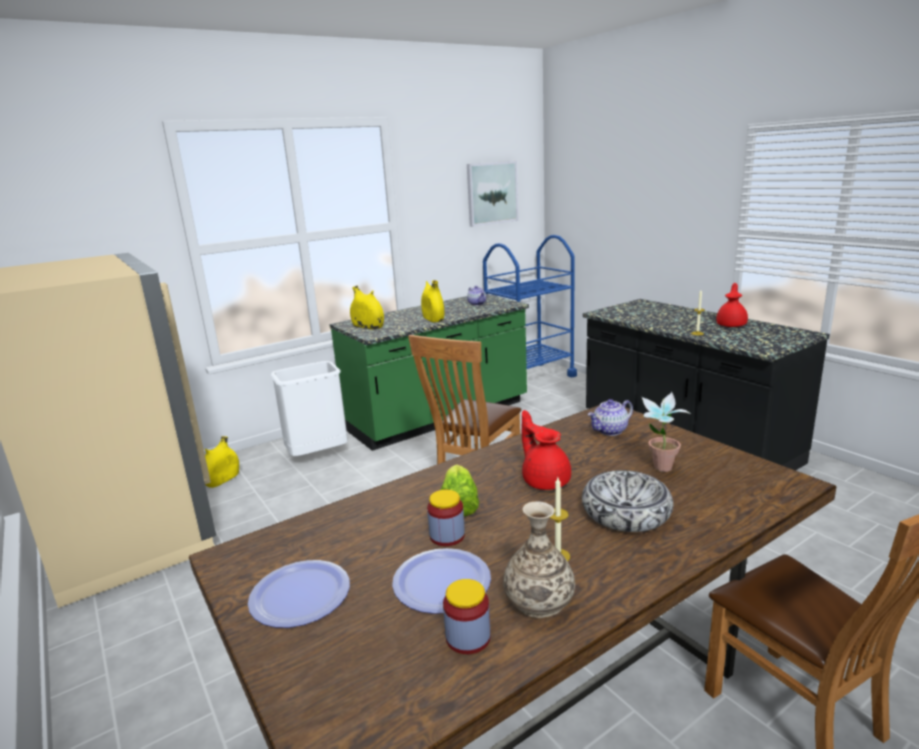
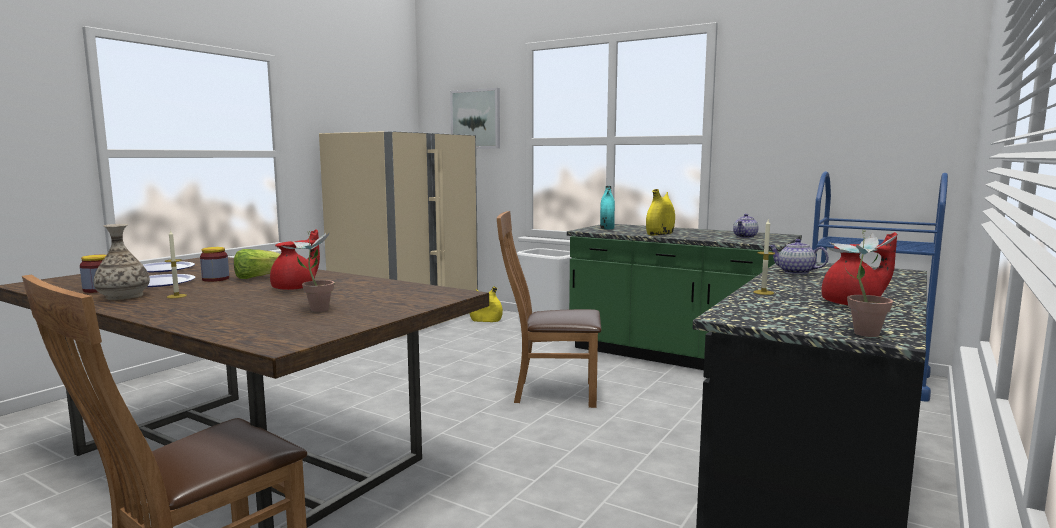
camera: 65 degrees right, 10 degrees down
yellow vase [350,285,384,329] -> turquoise vase [600,186,615,229]
picture [467,161,518,227] -> picture moved to [450,88,500,149]
bowl [582,470,673,532] -> none
teapot [588,399,633,436] -> teapot moved to [769,239,829,274]
none -> potted plant [827,230,899,337]

